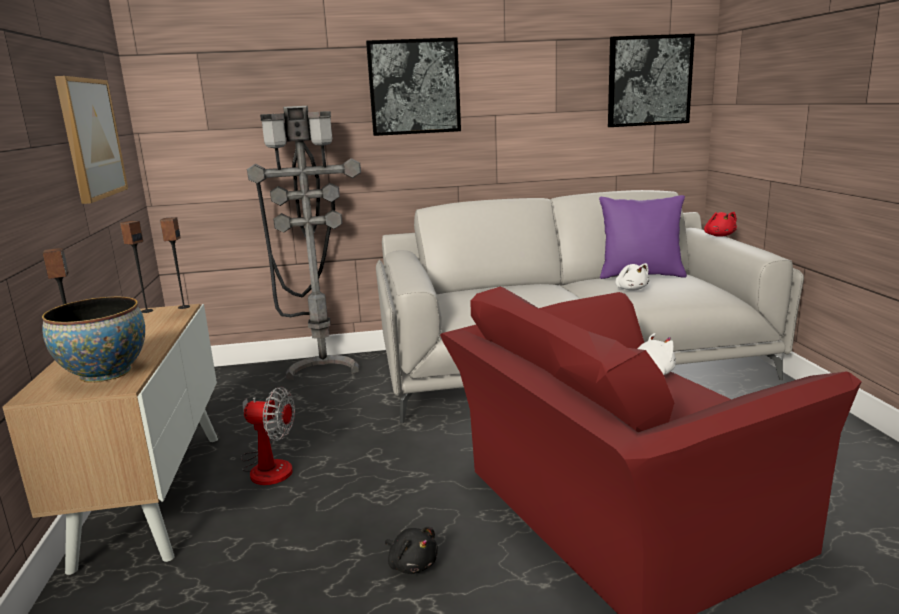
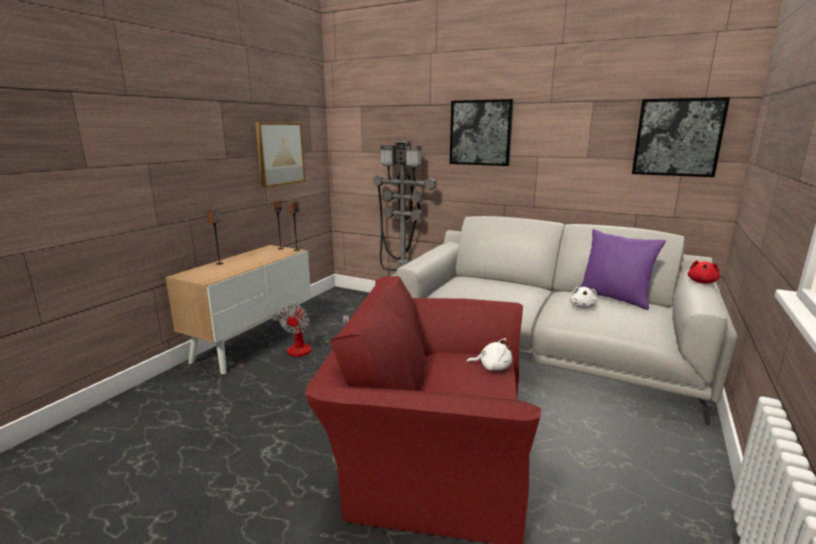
camera: 35 degrees right, 0 degrees up
bowl [42,297,145,383] -> none
fan [241,387,295,485] -> fan turned 45 degrees clockwise [279,305,349,356]
black plush toy [385,527,438,574] -> none

